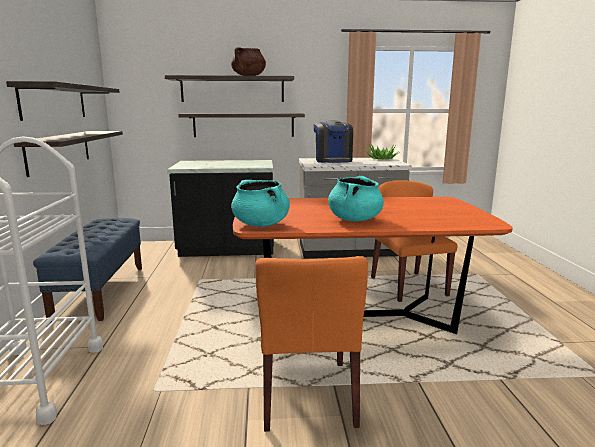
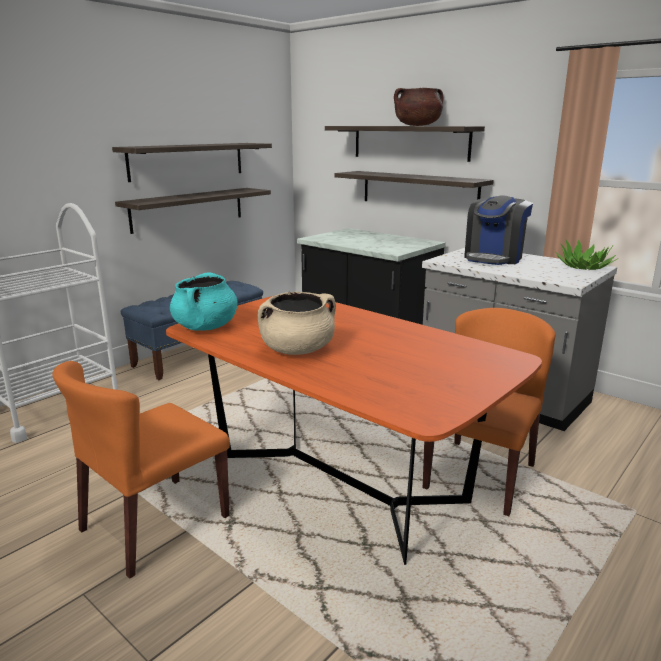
camera: 45 degrees right, 5 degrees up
turquoise cooking pot [328,176,384,221] -> beige cooking pot [258,291,336,355]

